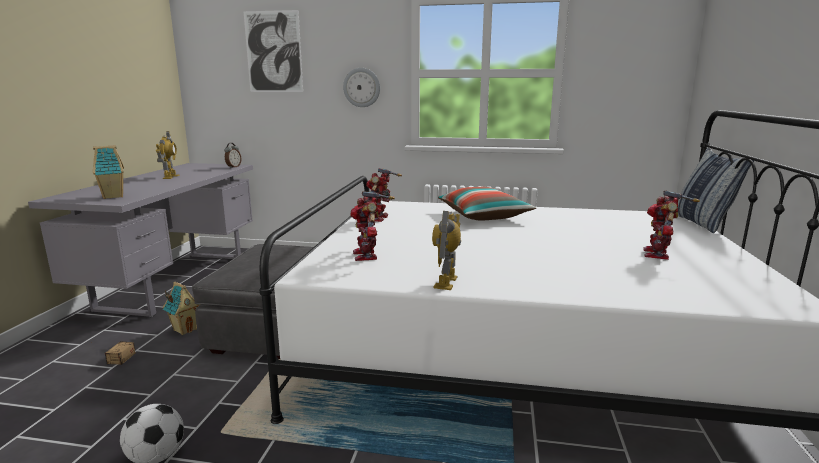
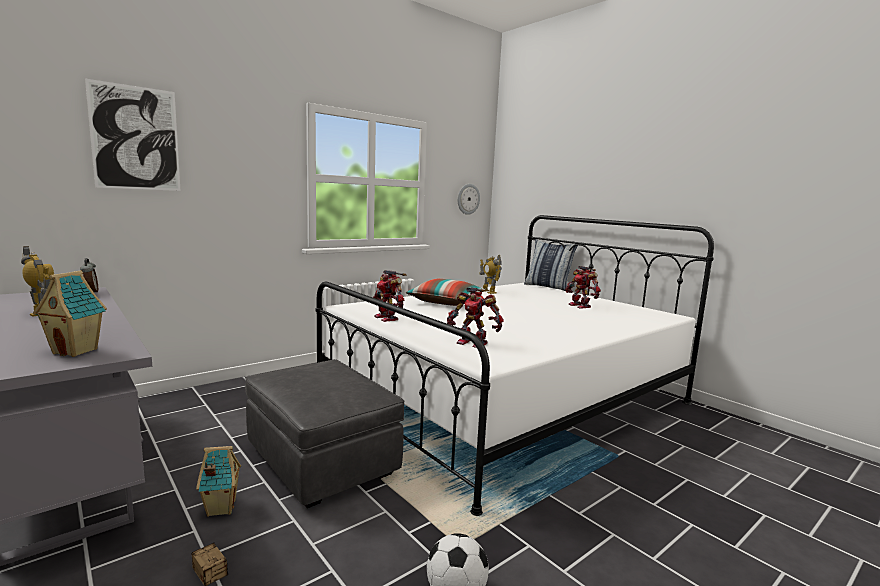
camera: 50 degrees left, 5 degrees down
wall clock [343,68,380,107] -> wall clock moved to [458,184,480,215]
toy robot [432,211,461,290] -> toy robot moved to [480,255,502,294]

